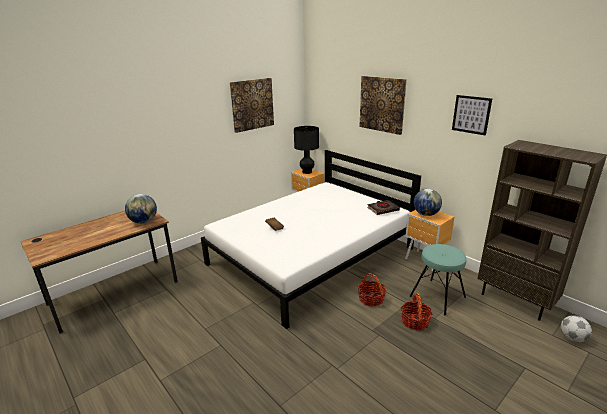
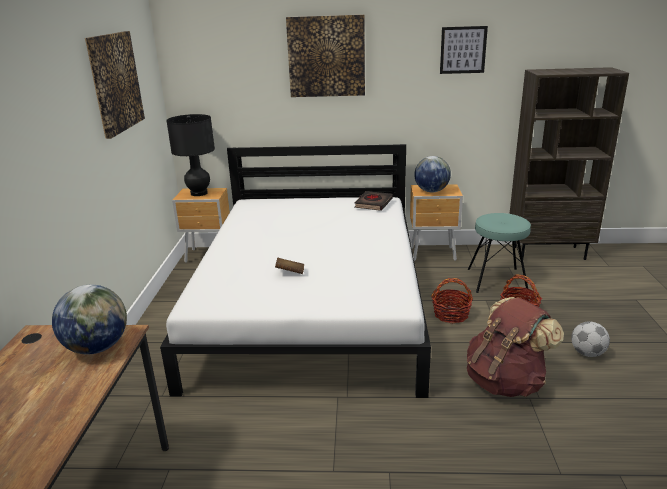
camera: 45 degrees left, 0 degrees up
football [560,315,592,342] -> football moved to [571,321,610,357]
none -> brown backpack [467,297,564,397]

